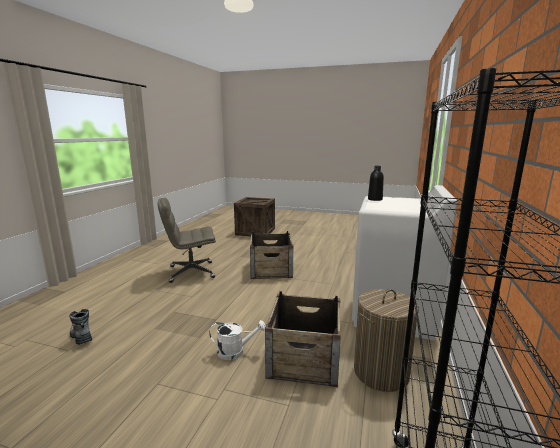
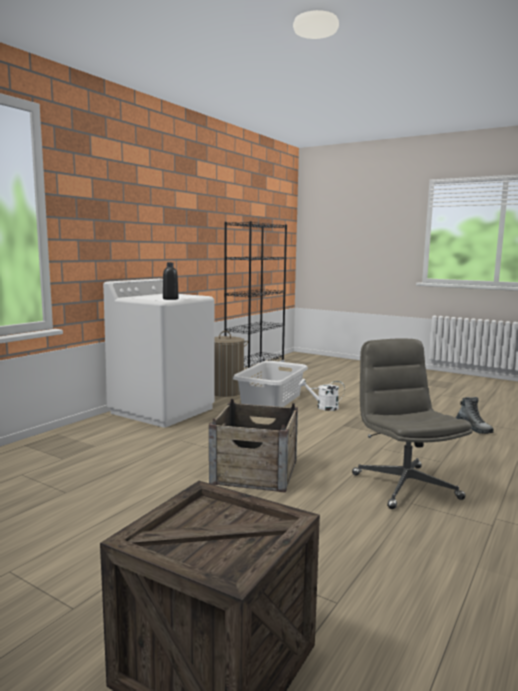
camera: 165 degrees left, 5 degrees down
grey office chair [158,198,216,283] -> grey office chair turned 105 degrees counterclockwise [352,338,472,509]
crate [265,291,341,387] -> grey laundry basket [233,361,308,407]

